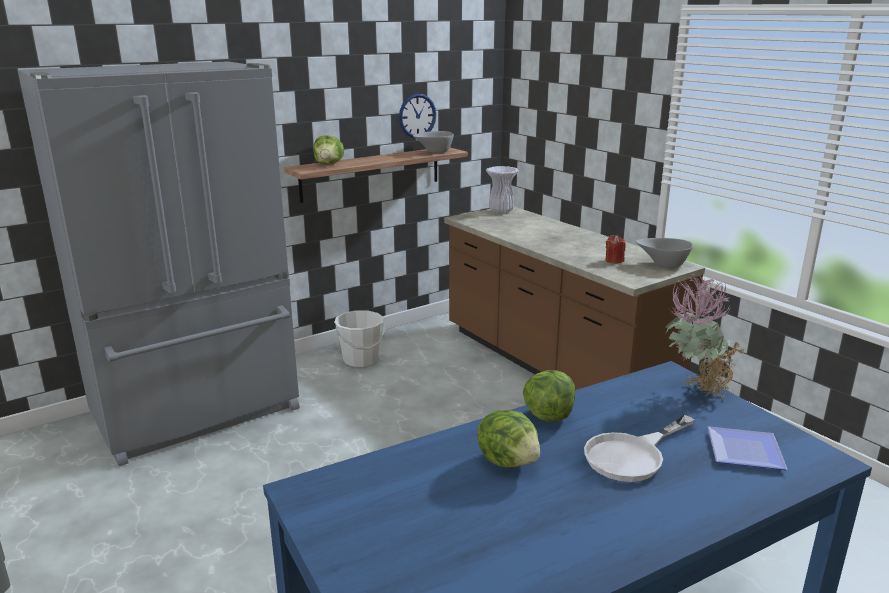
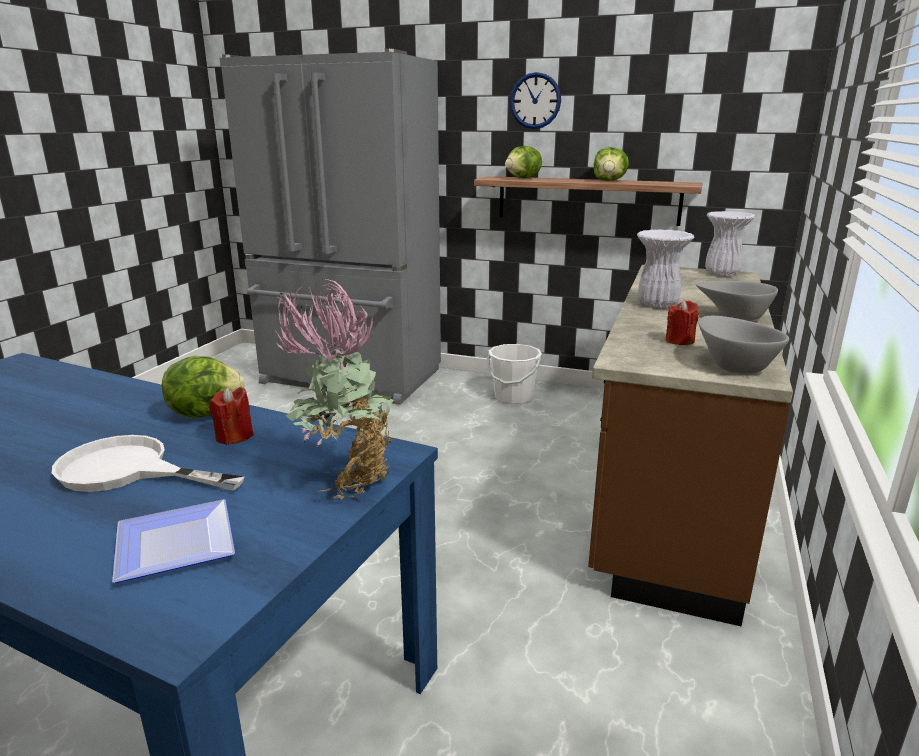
camera: 55 degrees right, 0 degrees up
wall clock [399,94,436,138] -> wall clock moved to [510,72,561,129]
grey bowl [413,131,454,153] -> grey bowl moved to [696,281,778,321]
lettuce [477,410,540,468] -> lettuce moved to [594,147,629,181]
none -> red candle [209,387,254,445]
none -> white vase [637,229,695,308]

